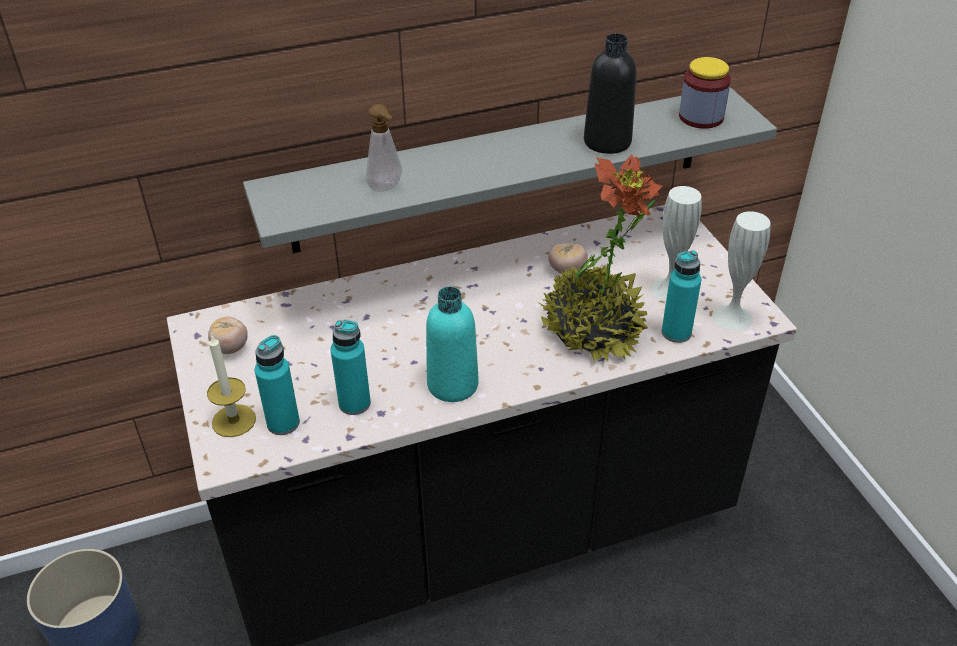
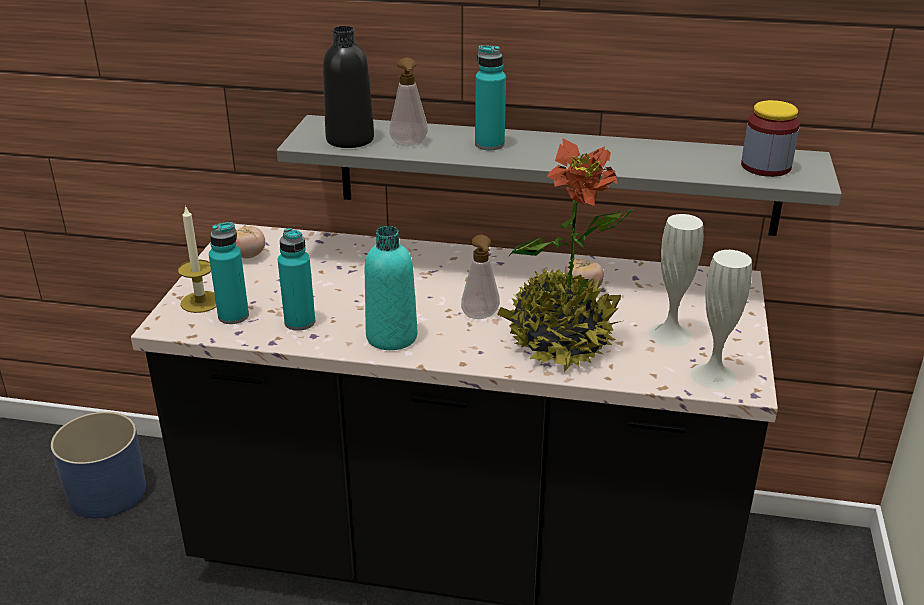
camera: 30 degrees right, 10 degrees down
black bottle [584,33,636,154] -> black bottle moved to [323,26,374,148]
turquoise bottle [662,250,701,343] -> turquoise bottle moved to [475,45,506,150]
none -> soap dispenser [461,235,500,319]

